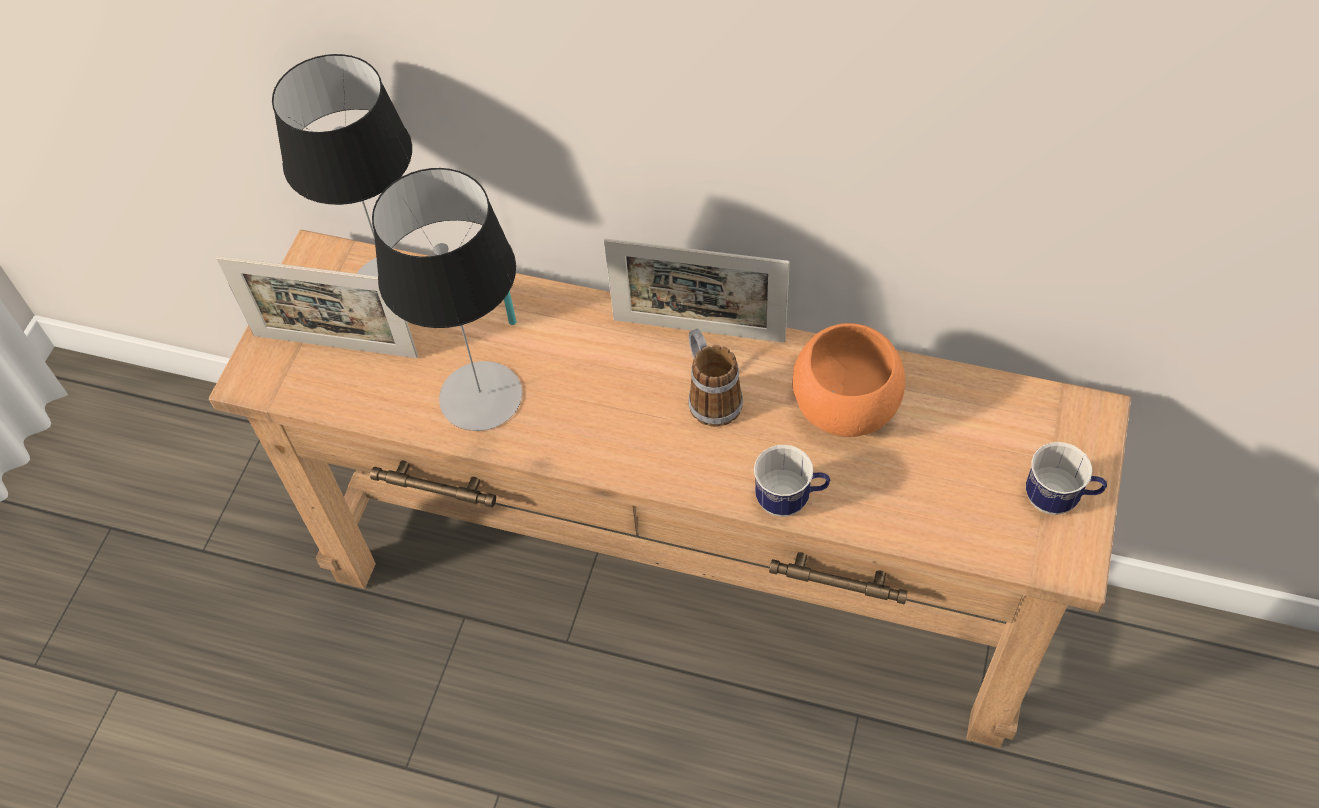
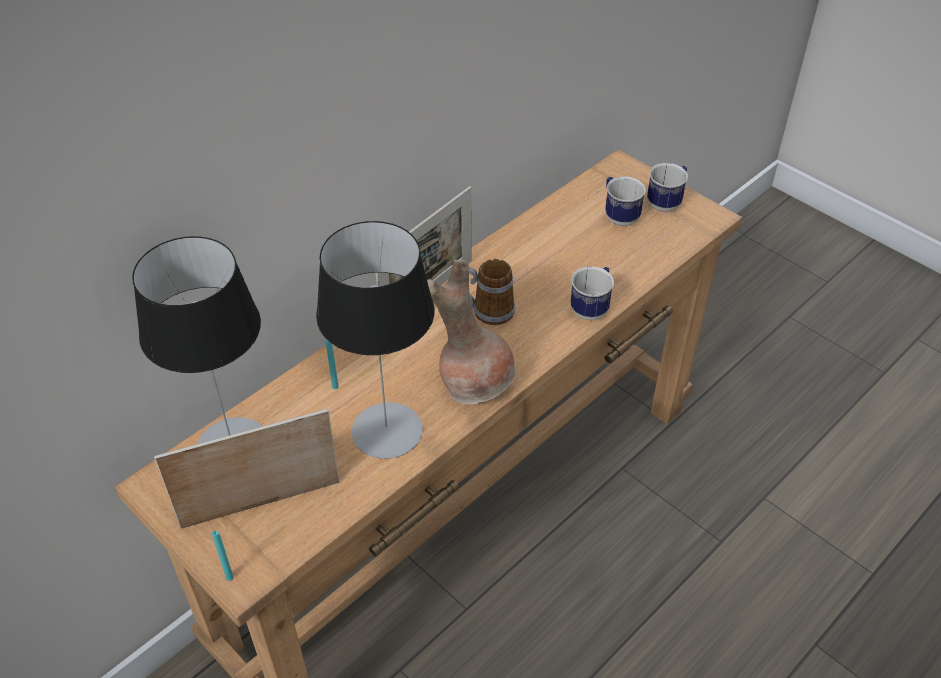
camera: 65 degrees left, 10 degrees down
picture frame [216,256,418,358] -> picture frame turned 150 degrees counterclockwise [154,409,340,529]
orange bowl [792,323,905,437] -> none
none -> turquoise candle [212,531,234,581]
none -> brown vase [427,260,516,404]
none -> mug [605,177,646,226]

